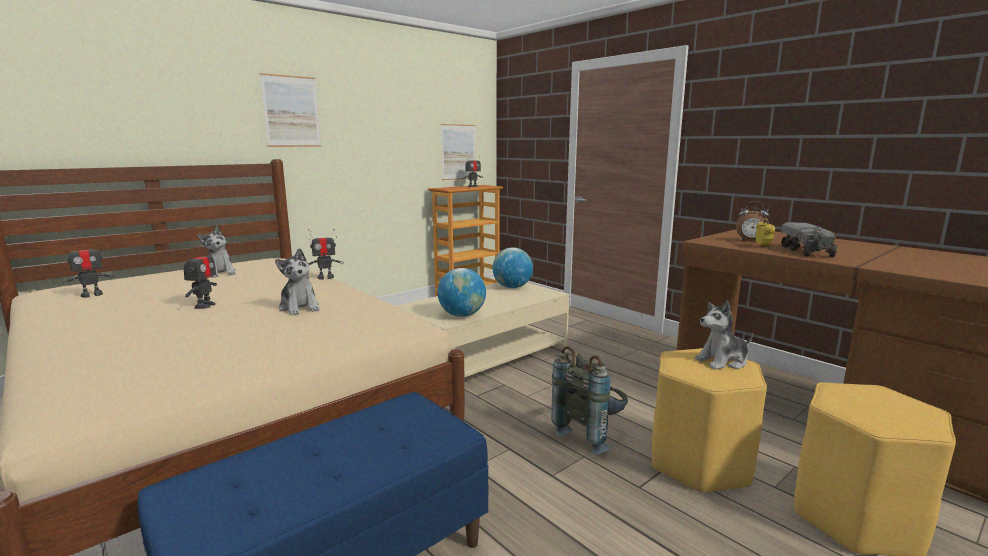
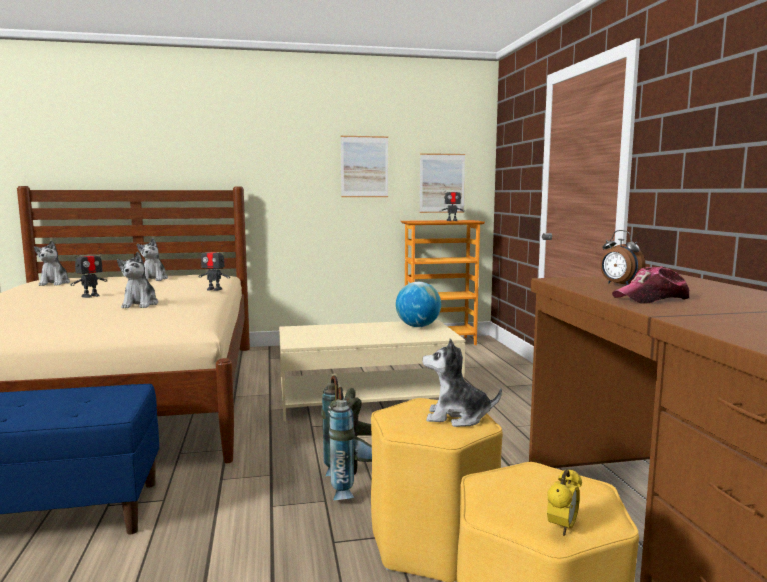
camera: 30 degrees right, 5 degrees down
toy robot [62,241,114,298] -> plush toy [34,240,70,286]
picture [260,73,321,147] -> picture moved to [341,136,388,197]
globe [437,268,486,317] -> none
alarm clock [755,220,775,248] -> alarm clock moved to [547,469,582,536]
toy truck [781,222,837,257] -> cap [612,266,690,304]

